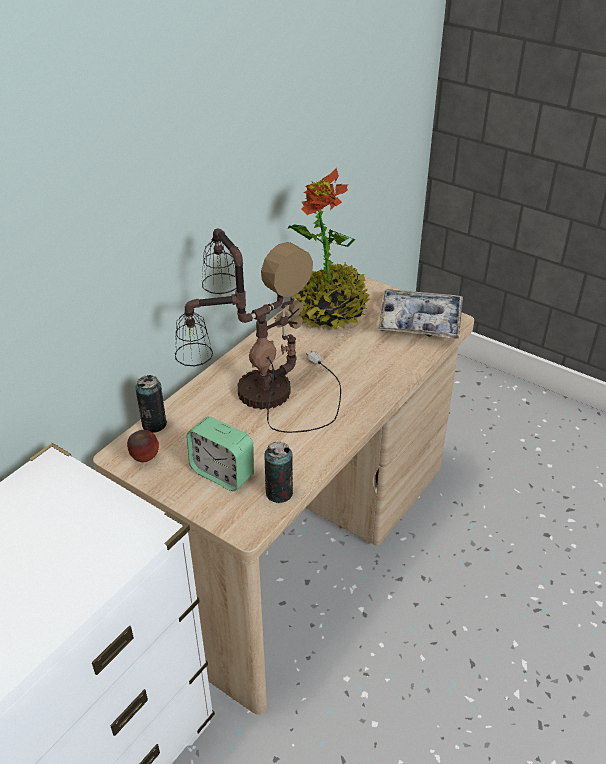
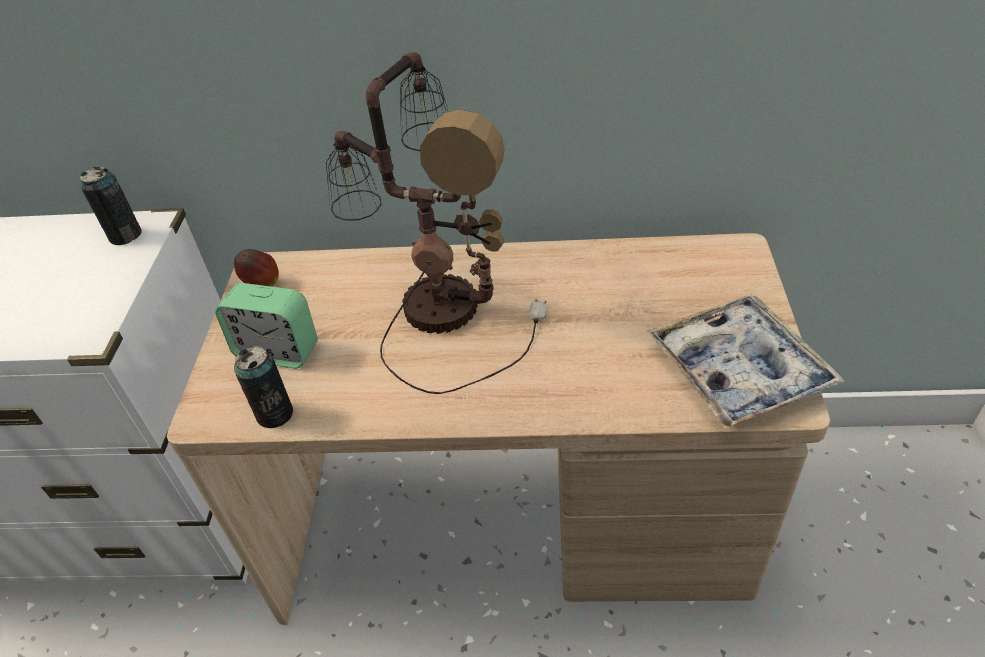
camera: 60 degrees right, 5 degrees up
can [135,375,167,433] -> can moved to [80,167,142,245]
alarm clock [187,416,254,491] -> alarm clock turned 75 degrees counterclockwise [215,283,318,368]
potted plant [287,168,370,330] -> none

